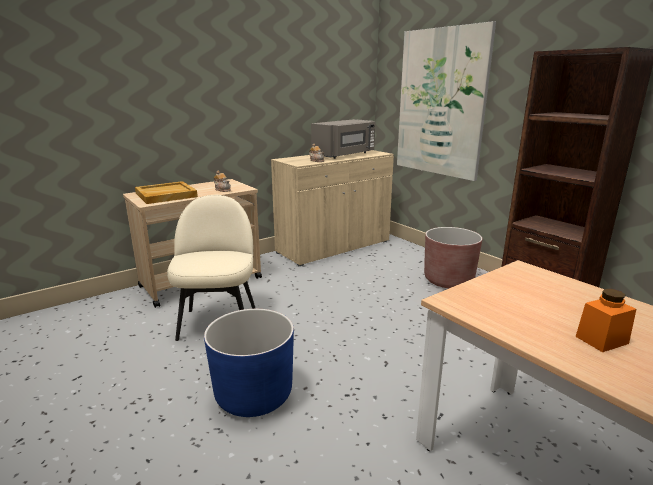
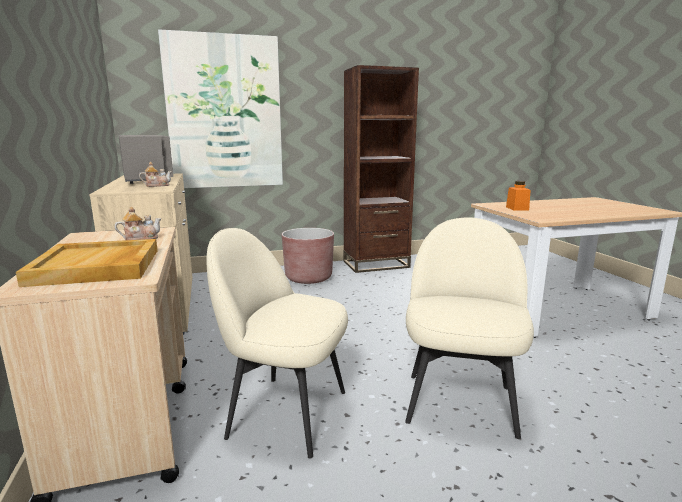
camera: 70 degrees left, 5 degrees down
blue planter [204,309,294,417] -> beige chair [405,217,534,439]
orange jar [575,289,636,352] -> orange jar moved to [506,181,530,210]

